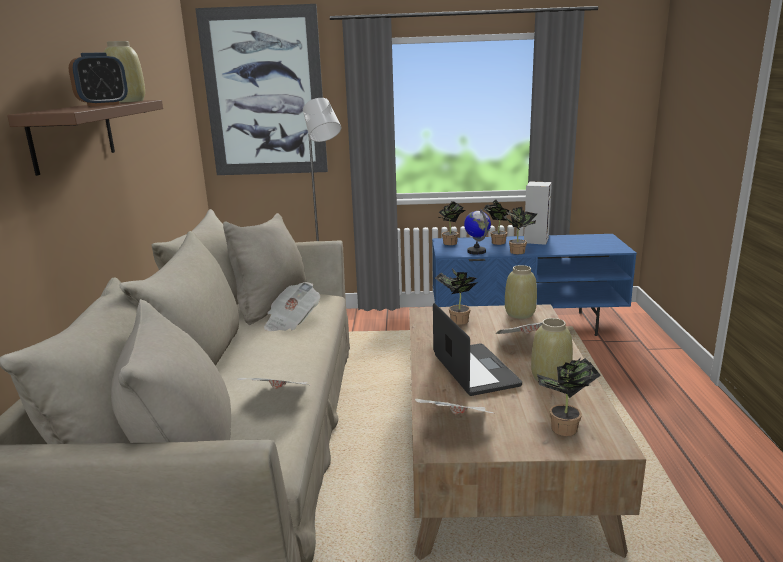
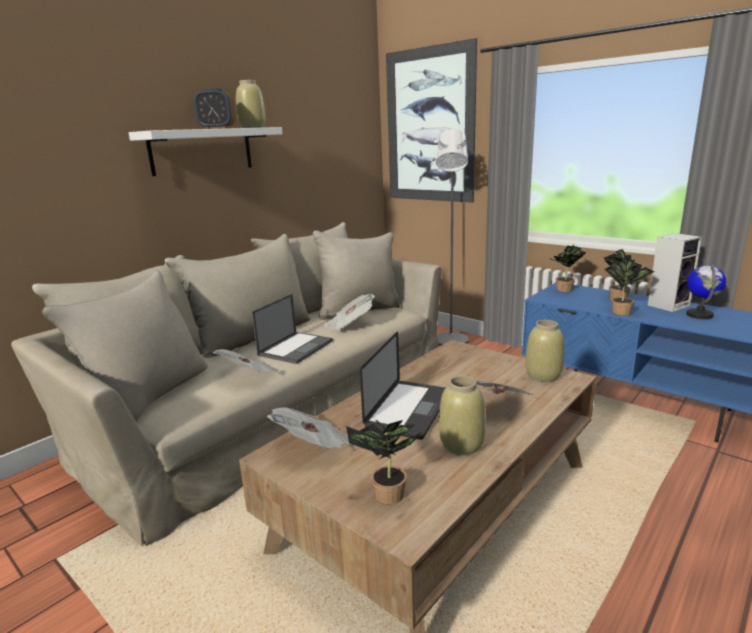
camera: 40 degrees right, 0 degrees up
brown shelf [7,100,163,176] -> white shelf [128,127,283,176]
potted plant [435,269,478,325] -> none
globe [464,209,491,255] -> globe moved to [687,264,726,319]
none -> laptop [252,294,333,364]

